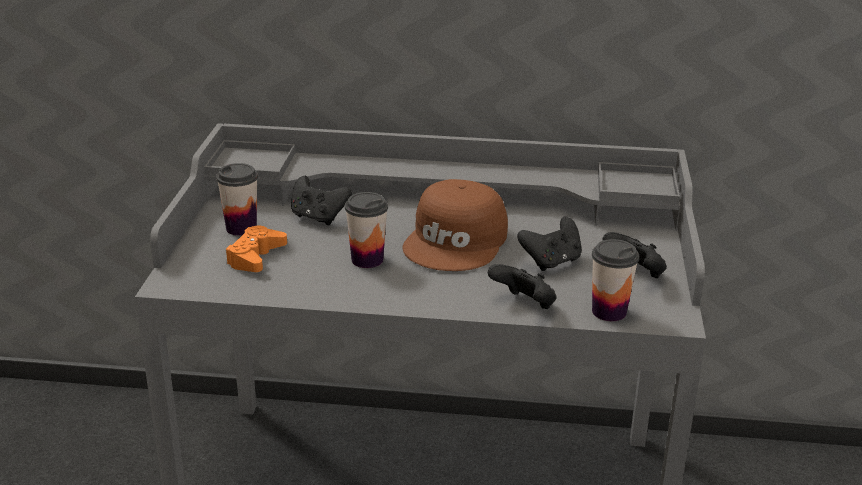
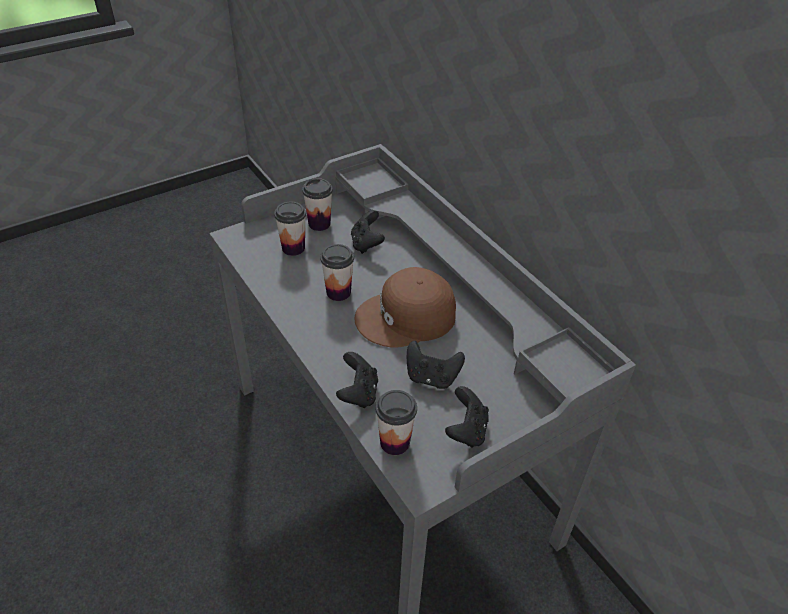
camera: 50 degrees right, 15 degrees up
orange game controller [226,226,287,272] -> cup [274,201,306,256]

